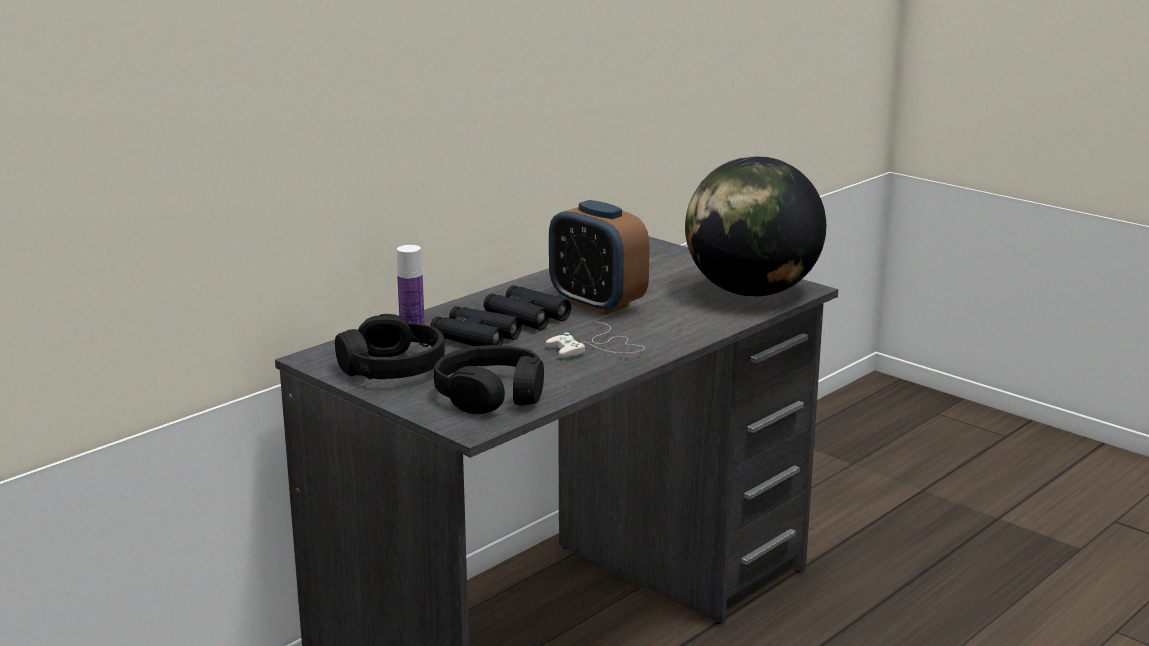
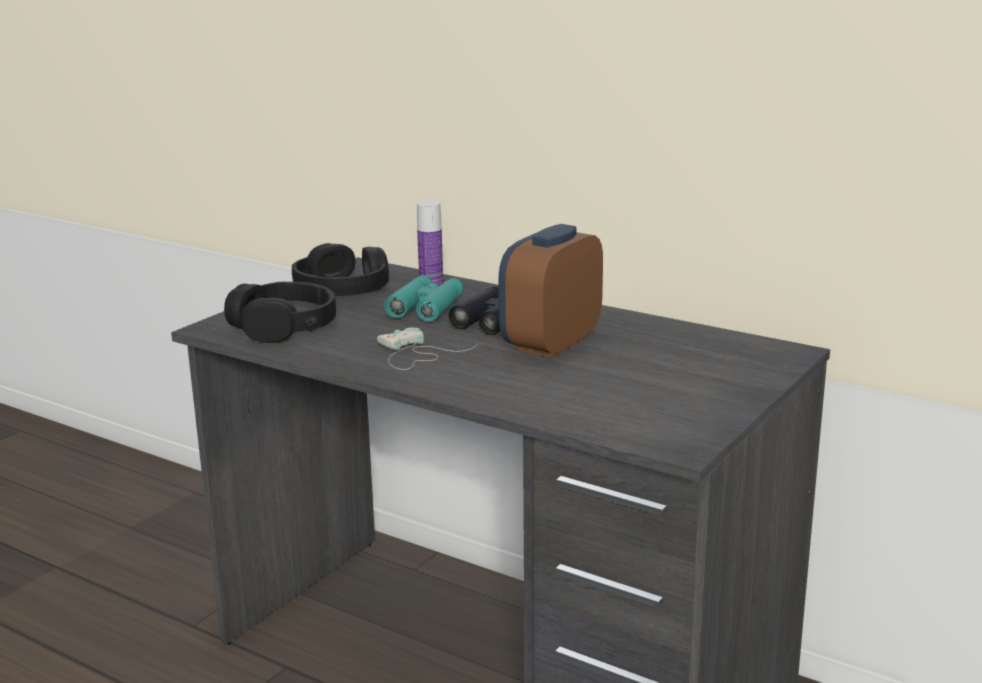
camera: 80 degrees right, 0 degrees up
black binoculars [430,306,522,346] -> turquoise binoculars [384,275,464,322]
globe [685,156,826,297] -> none

